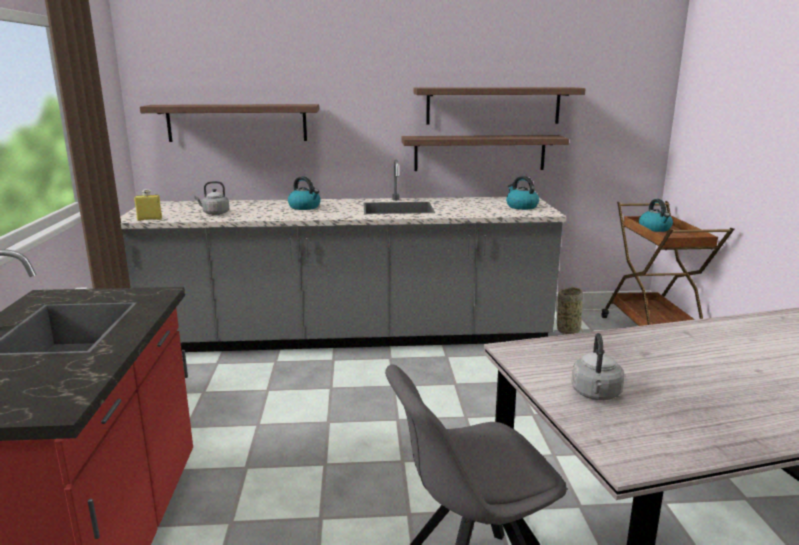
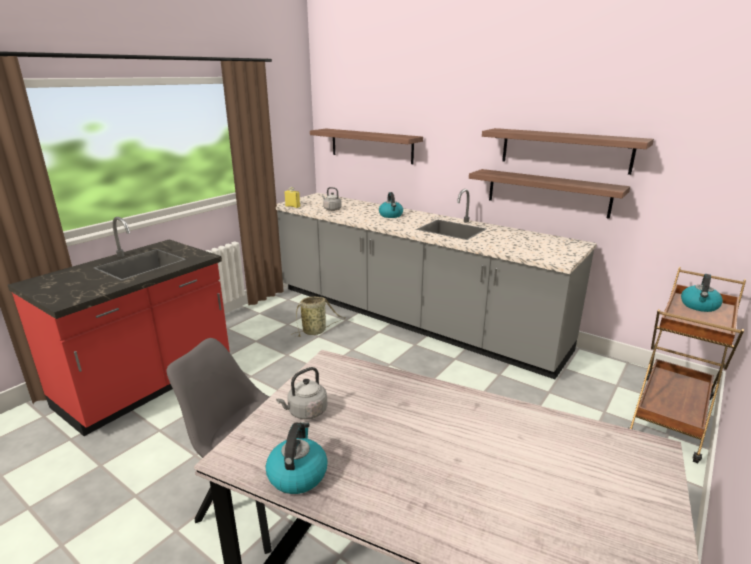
camera: 40 degrees right, 5 degrees up
kettle [506,176,539,210] -> kettle moved to [266,422,328,494]
basket [557,287,584,335] -> basket moved to [291,296,345,337]

